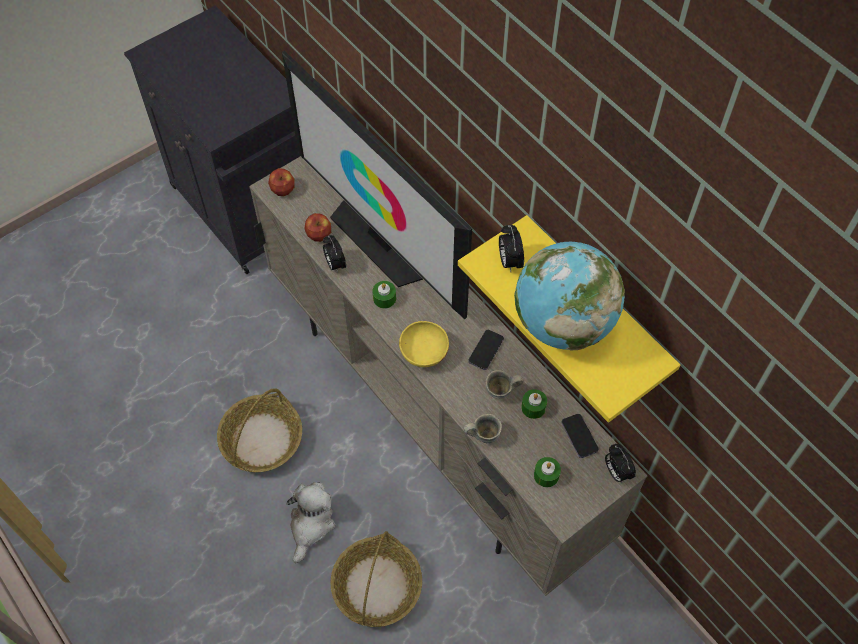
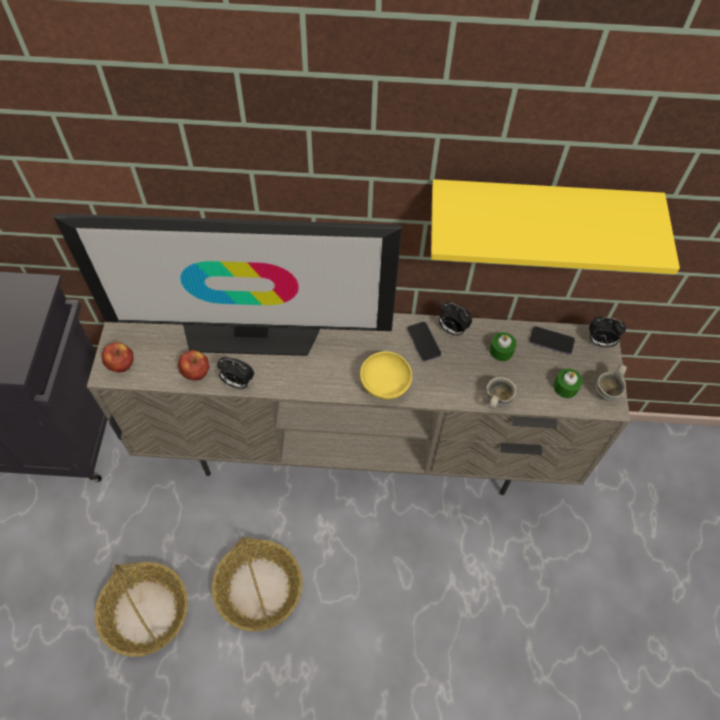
camera: 50 degrees left, 0 degrees up
plush toy [286,482,335,563] -> none
basket [330,531,422,627] -> basket moved to [95,562,188,657]
green candle [373,281,396,309] -> none
grey mug [486,370,524,399] -> grey mug moved to [595,364,627,401]
alarm clock [499,225,524,272] -> alarm clock moved to [439,302,472,336]
globe [514,242,625,350] -> none

